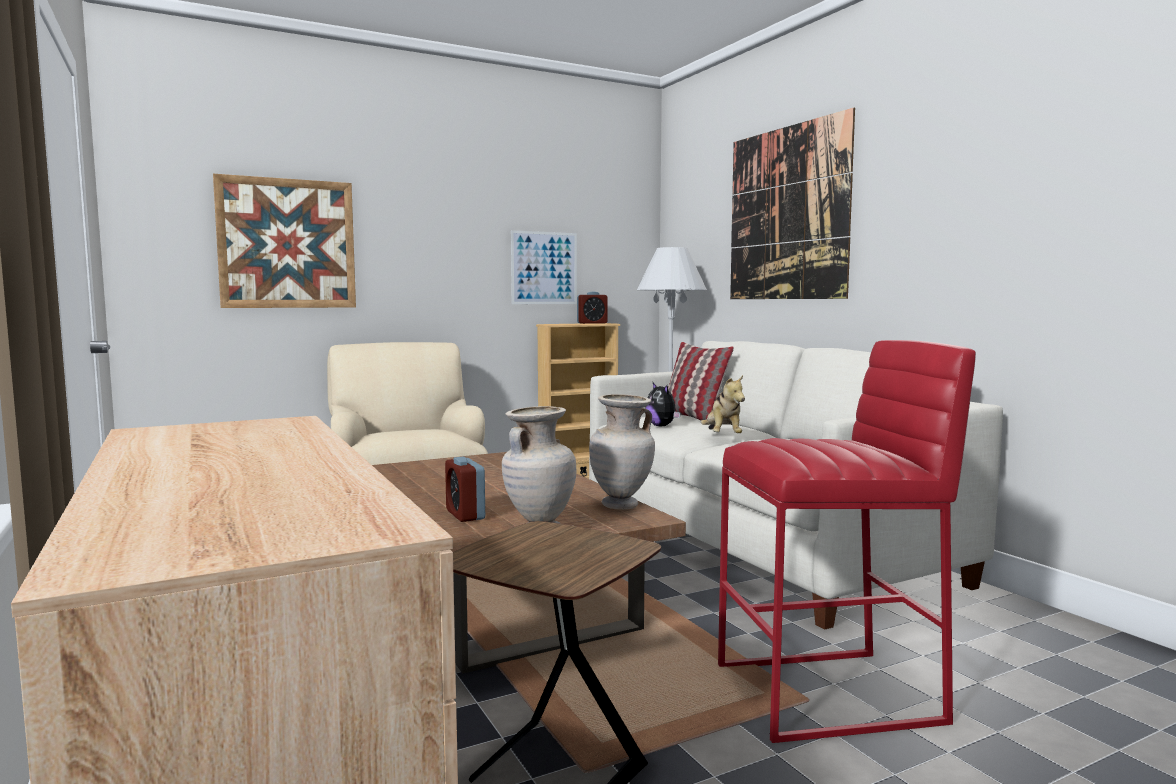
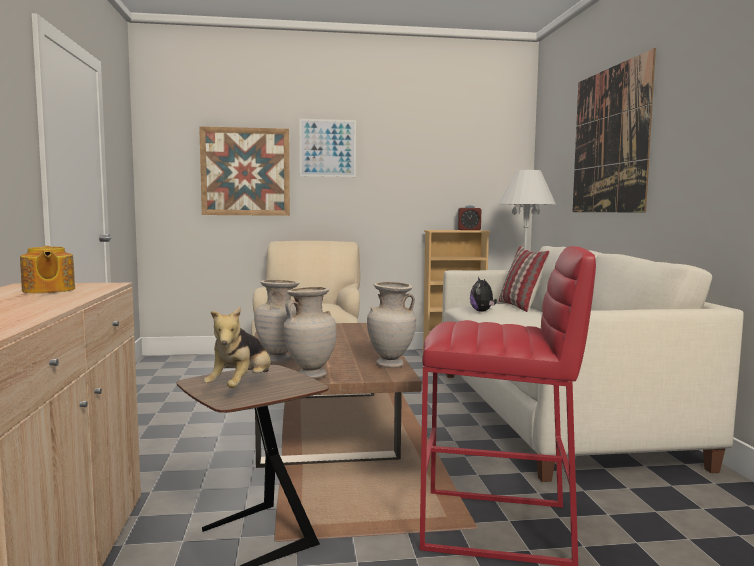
camera: 20 degrees right, 0 degrees up
alarm clock [445,457,485,522] -> beige vase [254,280,299,363]
picture [511,230,577,304] -> picture moved to [299,119,356,177]
plush toy [701,375,745,433] -> plush toy moved to [204,307,271,388]
none -> teapot [20,246,75,293]

